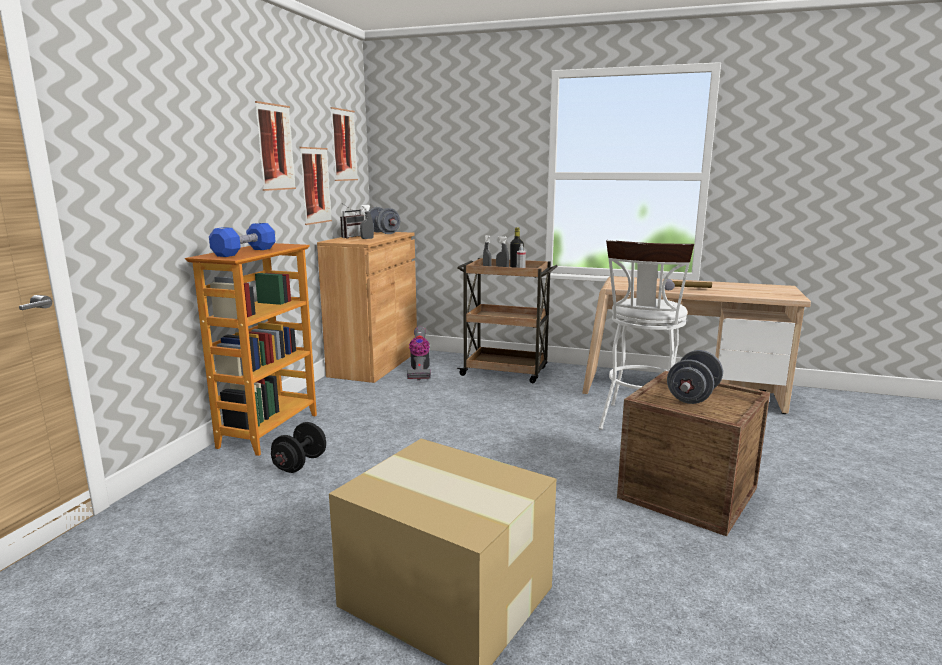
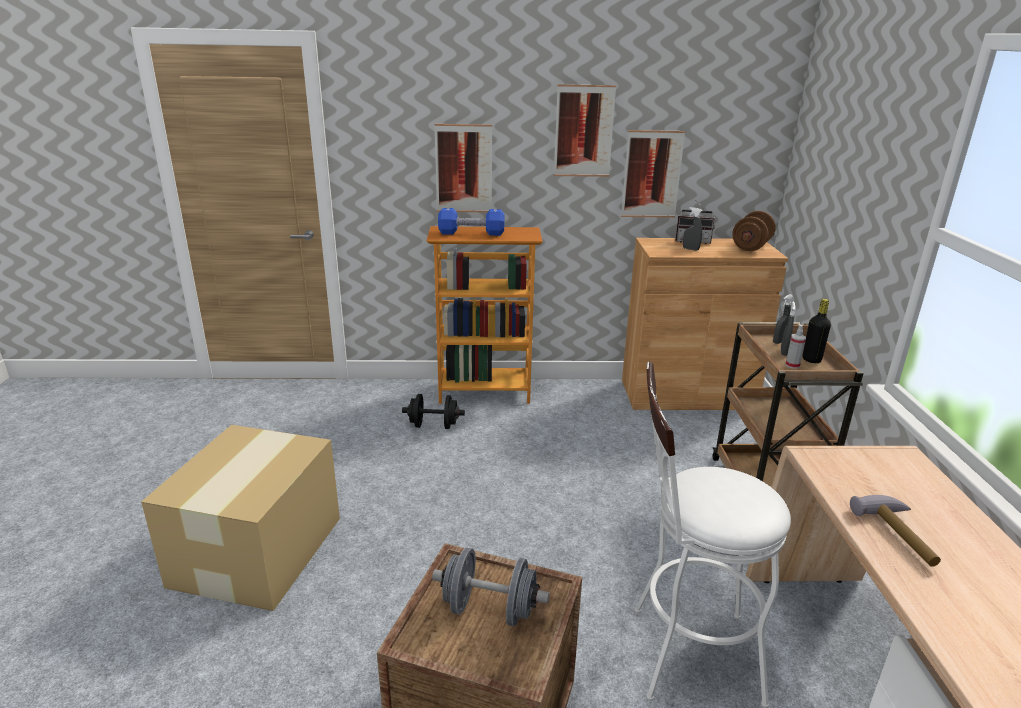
camera: 70 degrees right, 10 degrees up
picture [331,107,358,181] -> picture moved to [434,124,492,212]
grey dumbbell [369,207,400,234] -> brown dumbbell [732,211,776,251]
vacuum cleaner [407,327,431,380] -> none

